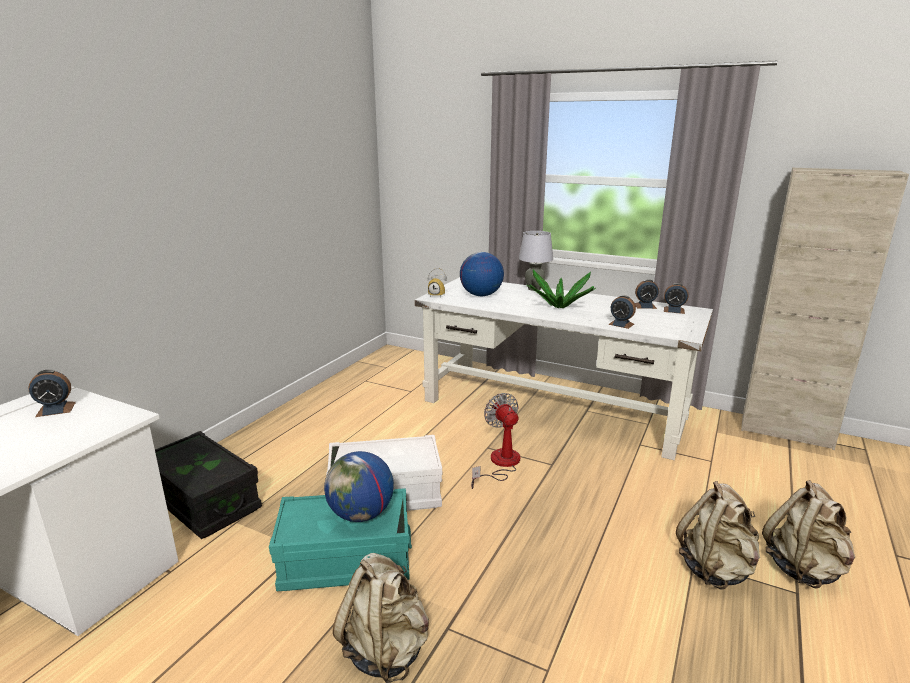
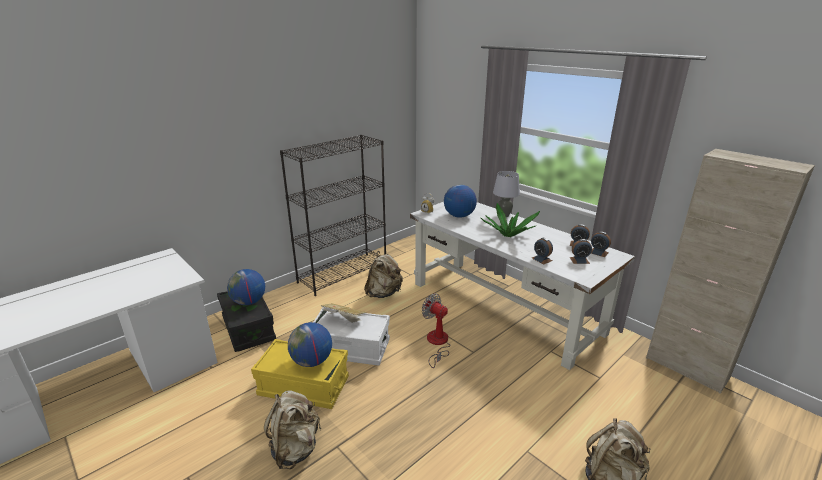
camera: 20 degrees right, 5 degrees up
alarm clock [28,370,76,417] -> alarm clock moved to [570,239,592,264]
turquoise storage box [269,488,412,591] -> yellow storage box [251,339,349,409]
fan [471,393,520,489] -> fan turned 45 degrees counterclockwise [422,293,451,368]
beige backpack [676,481,760,590] -> beige backpack moved to [364,251,403,298]
none -> globe [227,269,265,305]
none -> black bookcase [280,135,386,296]
none -> book [320,303,367,323]

